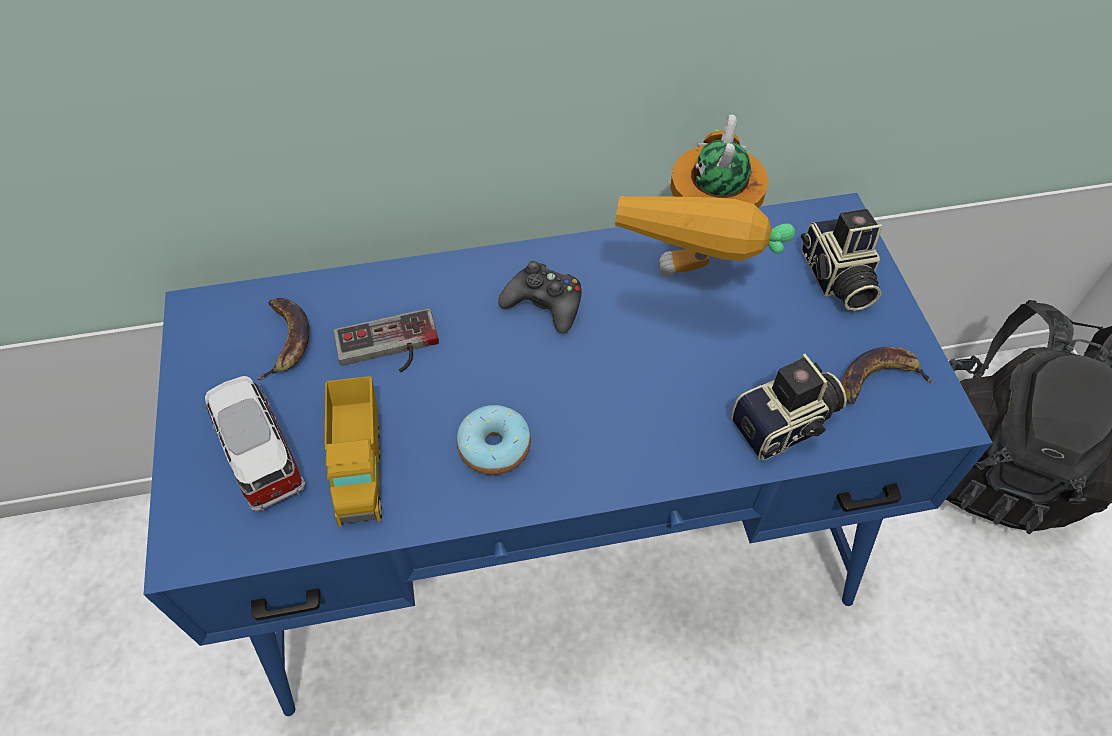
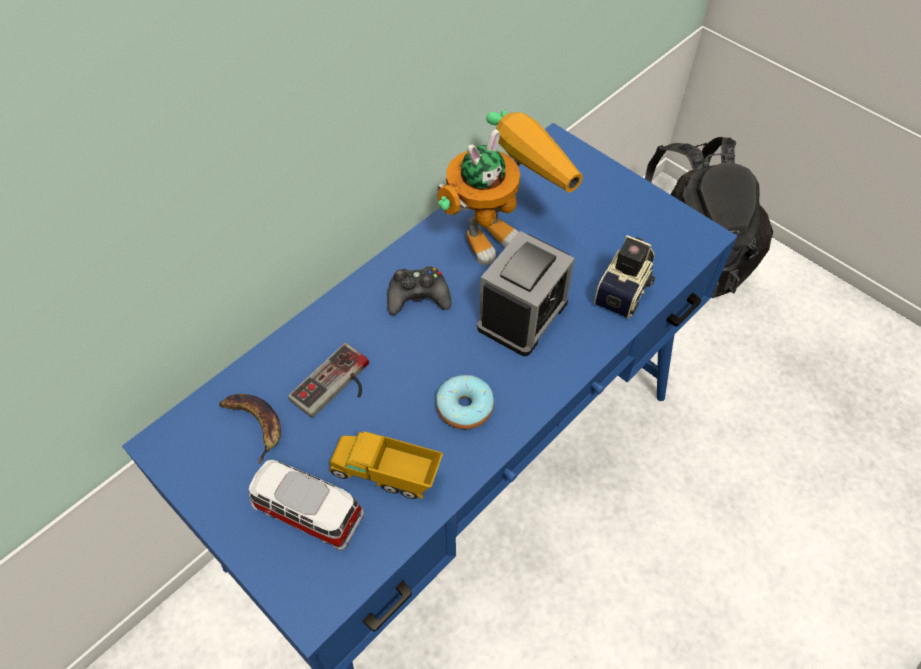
camera: 35 degrees left, 0 degrees up
toy truck [325,376,382,527] -> toy truck turned 150 degrees clockwise [329,431,443,499]
toy robot [615,115,795,278] -> toy robot turned 105 degrees counterclockwise [437,110,583,266]
camera [801,209,882,311] -> none
banana [842,346,935,404] -> none
none -> alarm clock [477,231,575,356]

